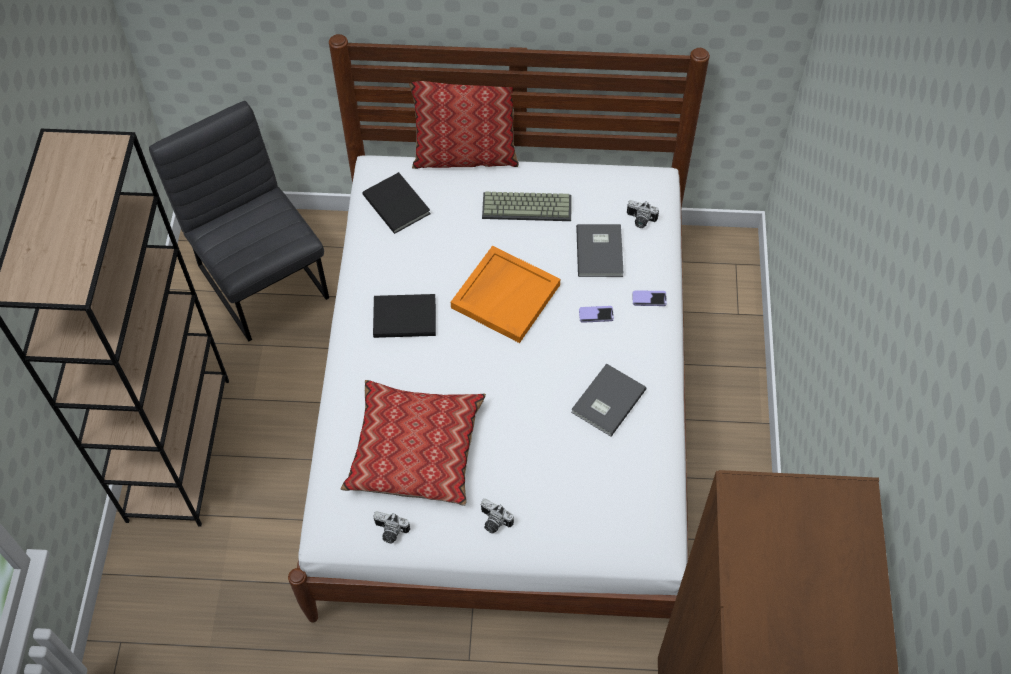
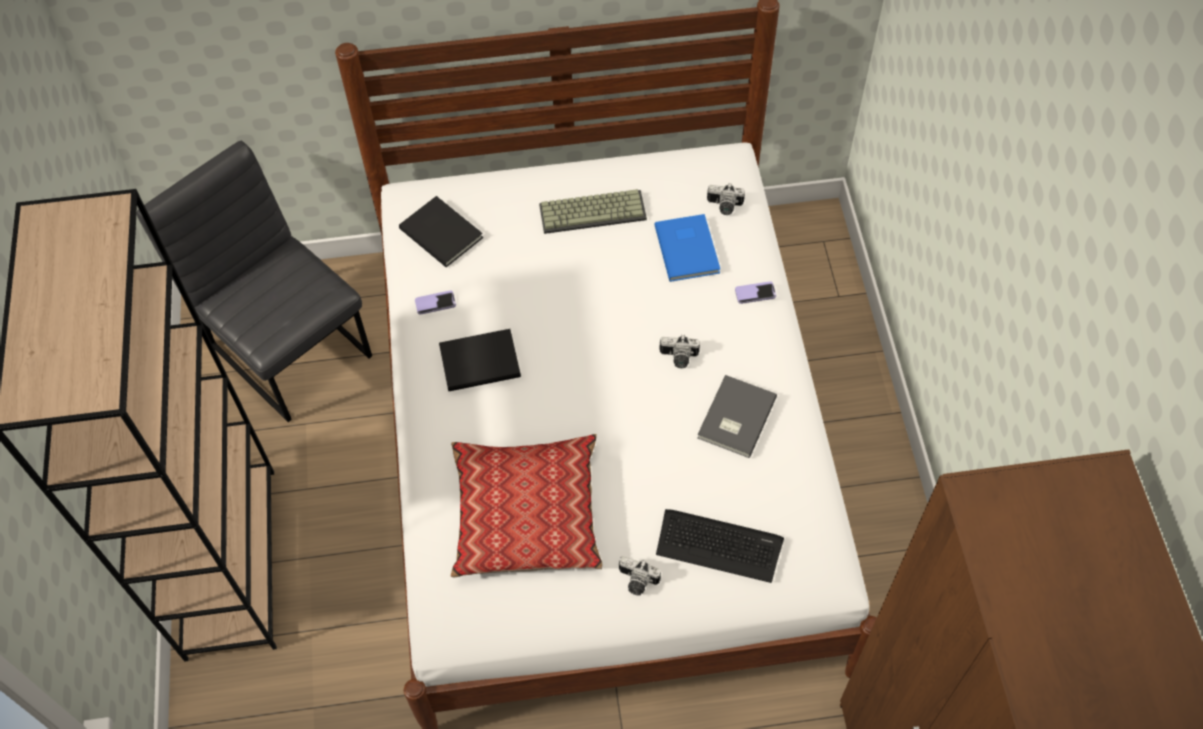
camera: 10 degrees left, 0 degrees up
camera [373,511,410,543] -> camera moved to [659,335,700,368]
pillow [409,81,519,169] -> none
orange tray [451,246,560,343] -> none
grey book [576,224,624,277] -> blue book [654,214,720,282]
phone [579,306,614,323] -> phone moved to [415,290,456,315]
none -> keyboard [656,509,784,583]

